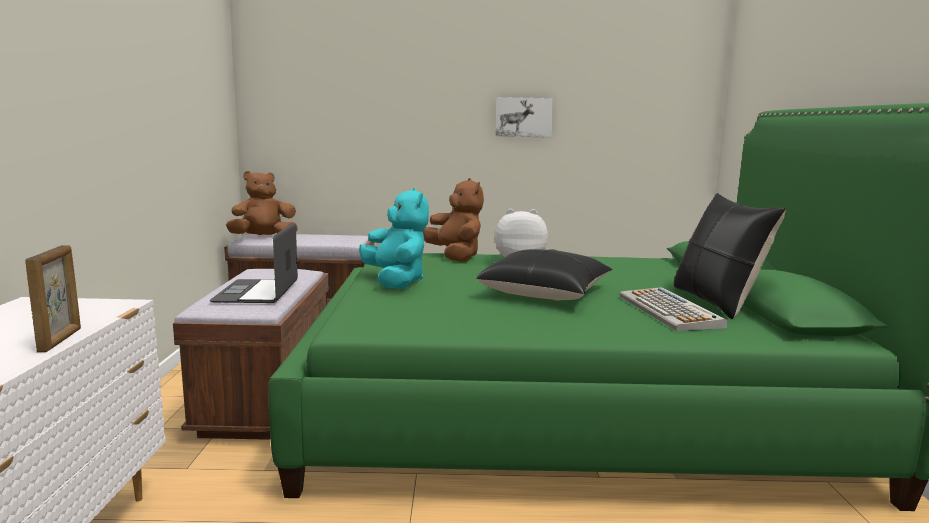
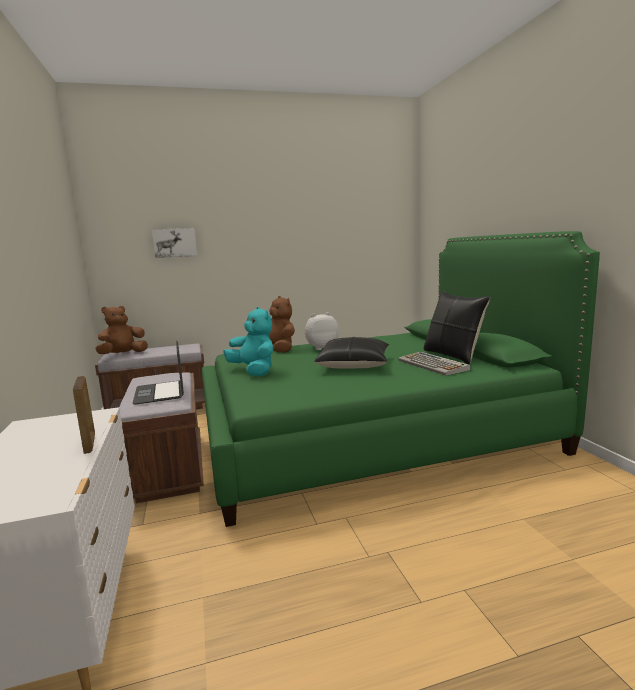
camera: 15 degrees left, 0 degrees up
picture [495,97,553,138] -> picture moved to [152,228,197,258]

